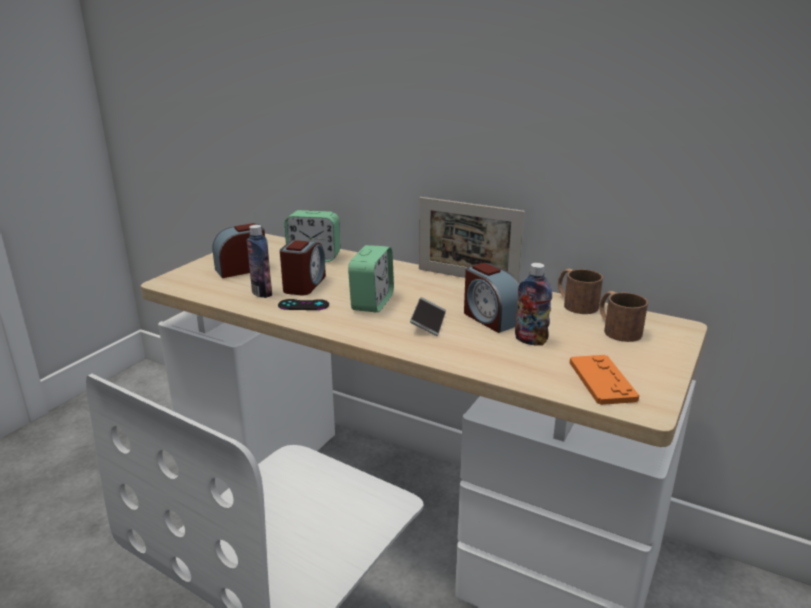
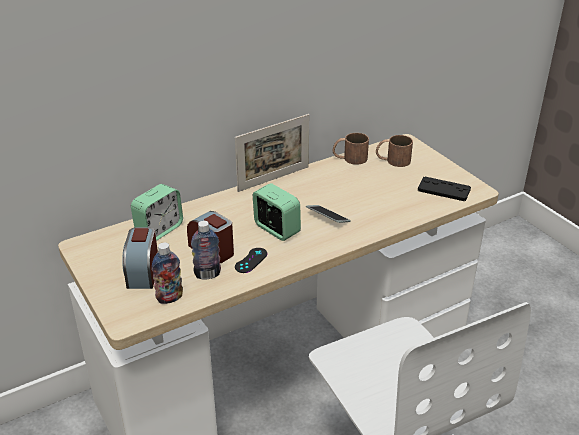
camera: 60 degrees left, 10 degrees up
alarm clock [464,263,520,333] -> none
bottle [515,263,552,346] -> bottle moved to [152,242,183,304]
orange game controller [570,355,639,405] -> black game controller [418,177,471,201]

